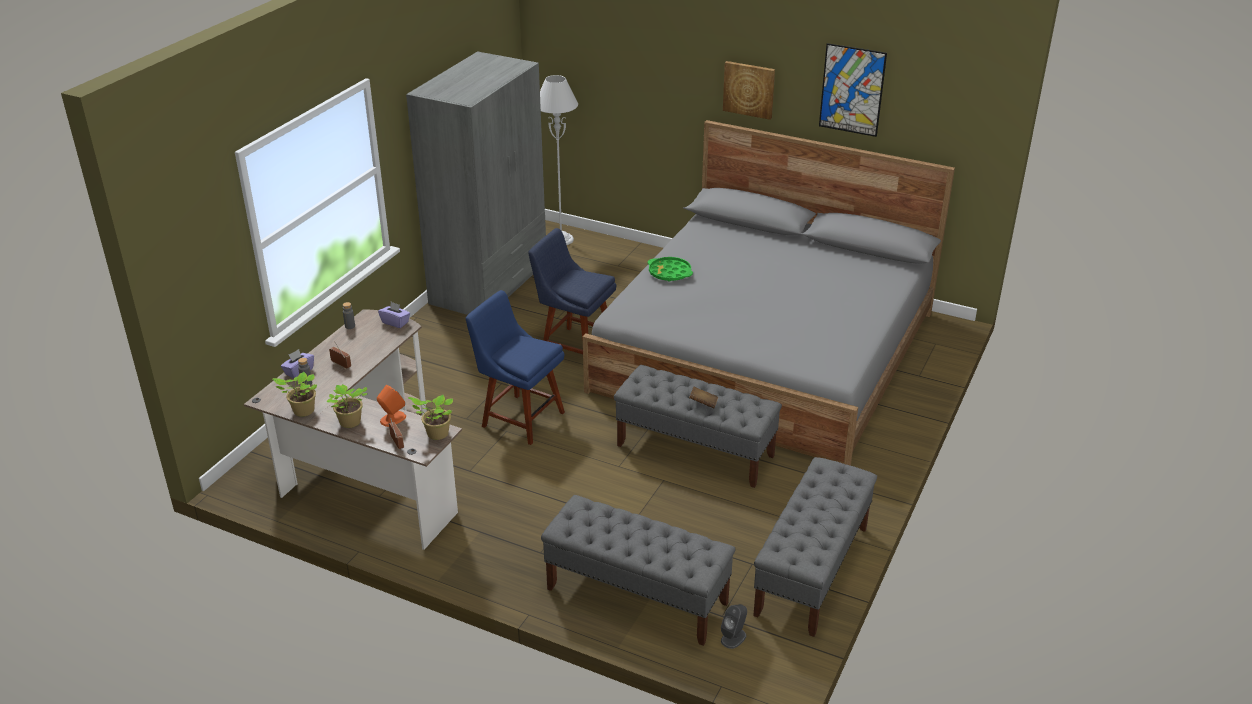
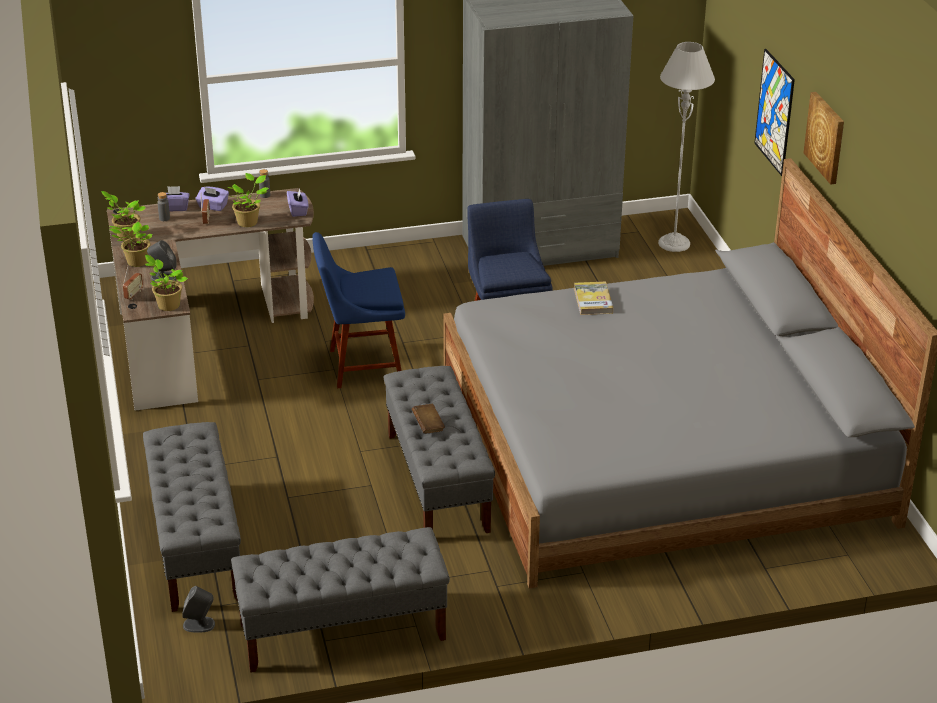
camera: 50 degrees right, 0 degrees up
orange speaker [377,385,406,427] -> grey speaker [147,240,177,282]
blue chair [466,290,565,445] -> blue chair turned 90 degrees counterclockwise [312,232,405,388]
green tray [648,257,693,281] -> book [574,282,613,315]
picture [819,43,887,137] -> picture moved to [754,49,795,176]
none -> purple tissue box [195,187,229,211]
none -> potted plant [227,173,269,227]

